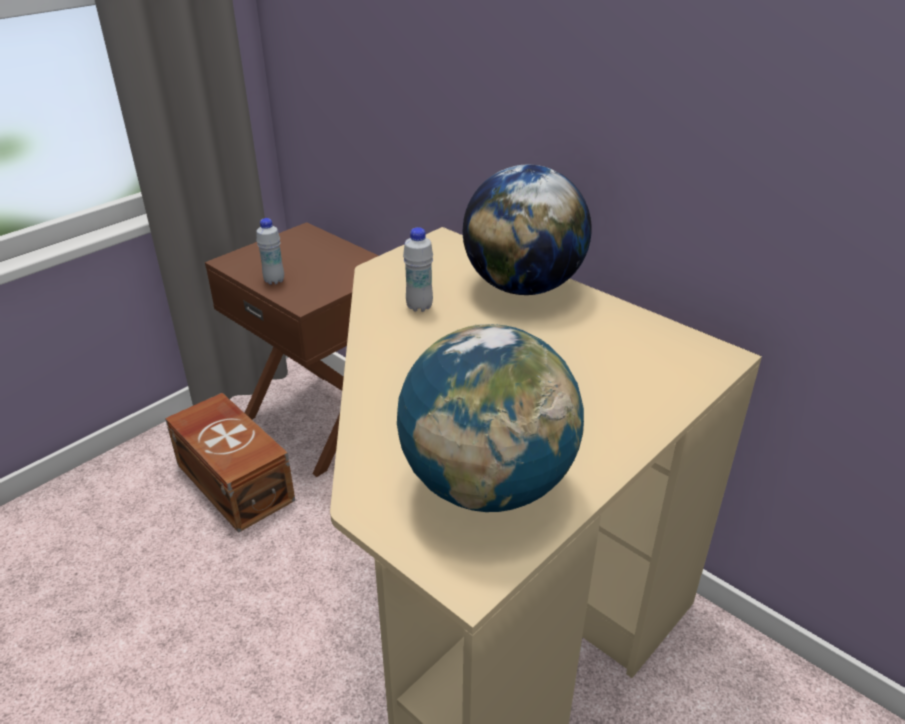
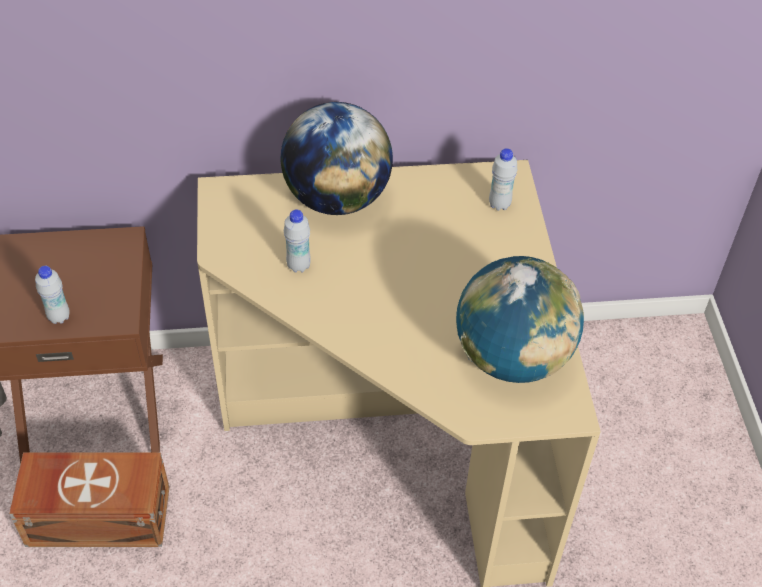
camera: 50 degrees left, 15 degrees up
none -> white bottle [489,148,517,211]

